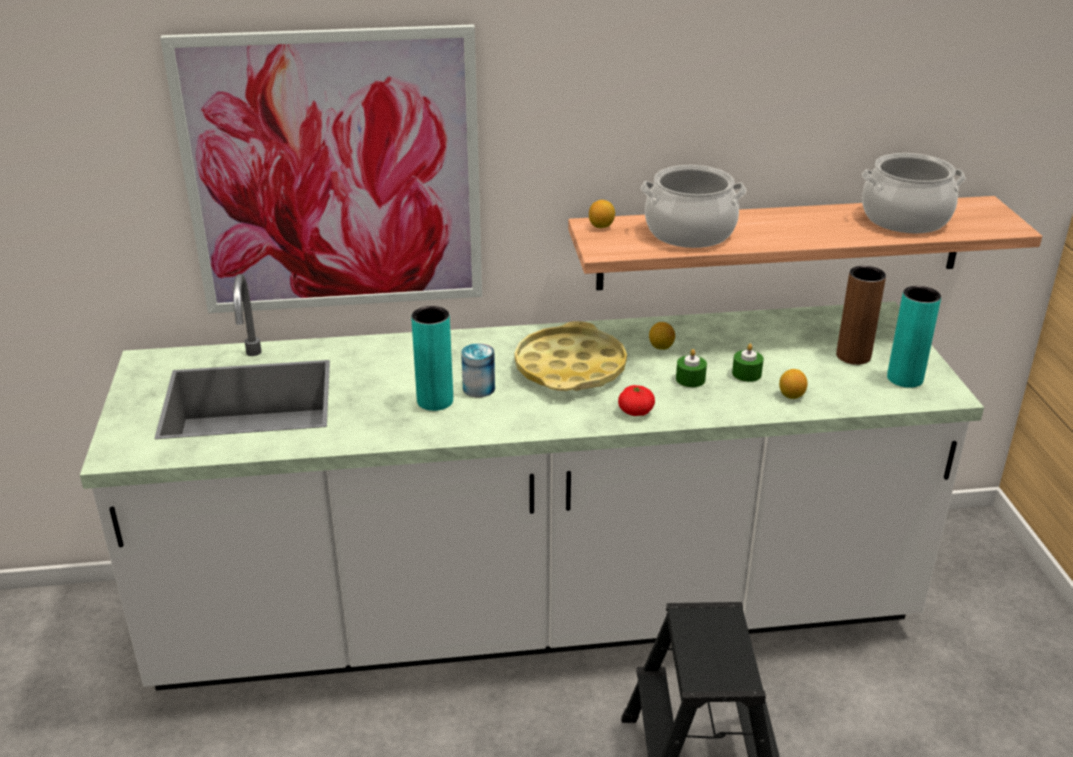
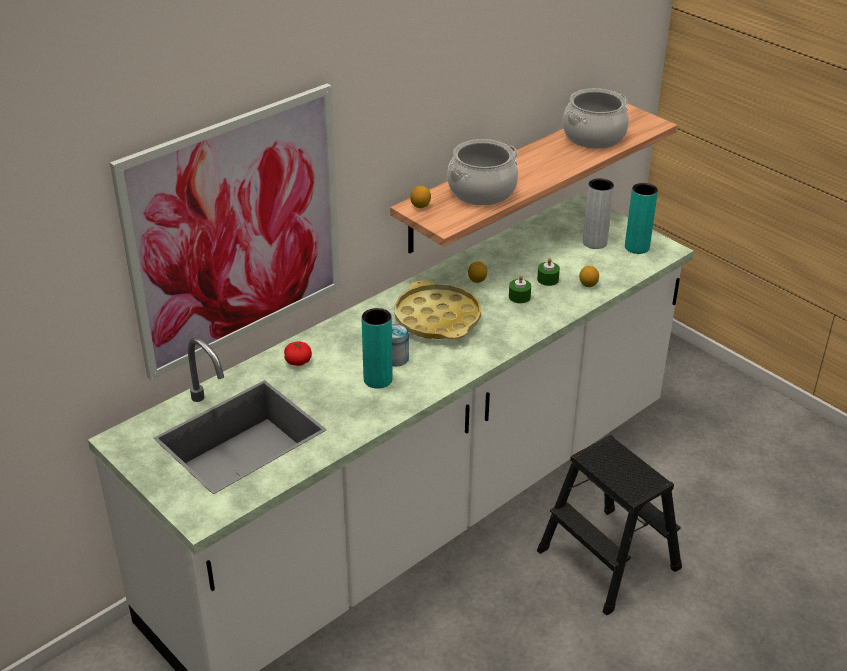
camera: 35 degrees left, 5 degrees up
tomato [618,385,655,416] -> tomato moved to [284,341,312,366]
brown vase [836,266,886,365] -> grey vase [583,178,614,249]

